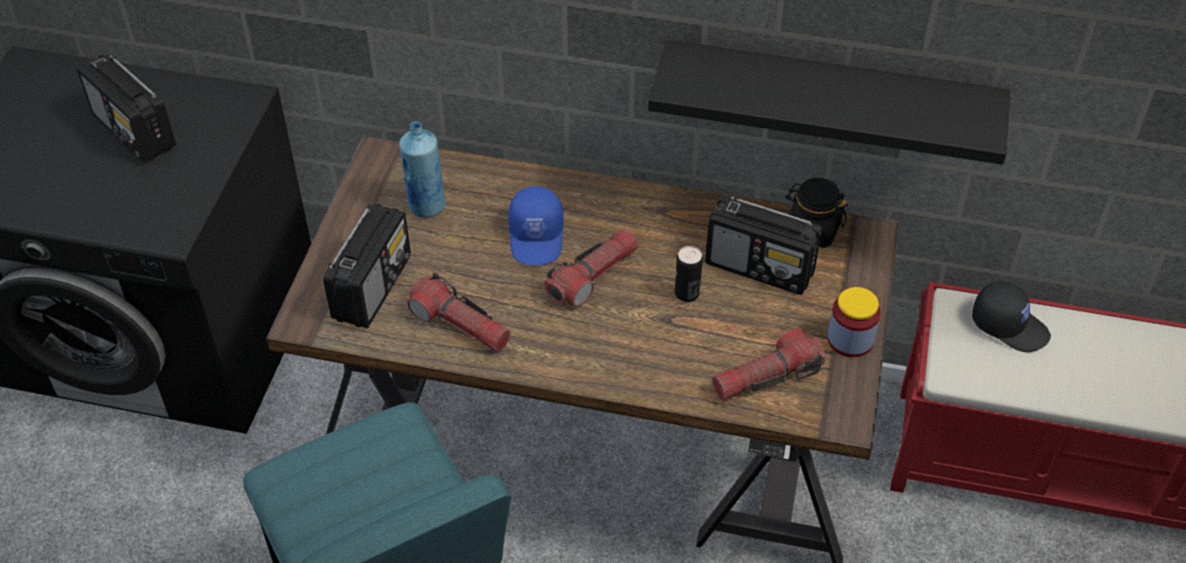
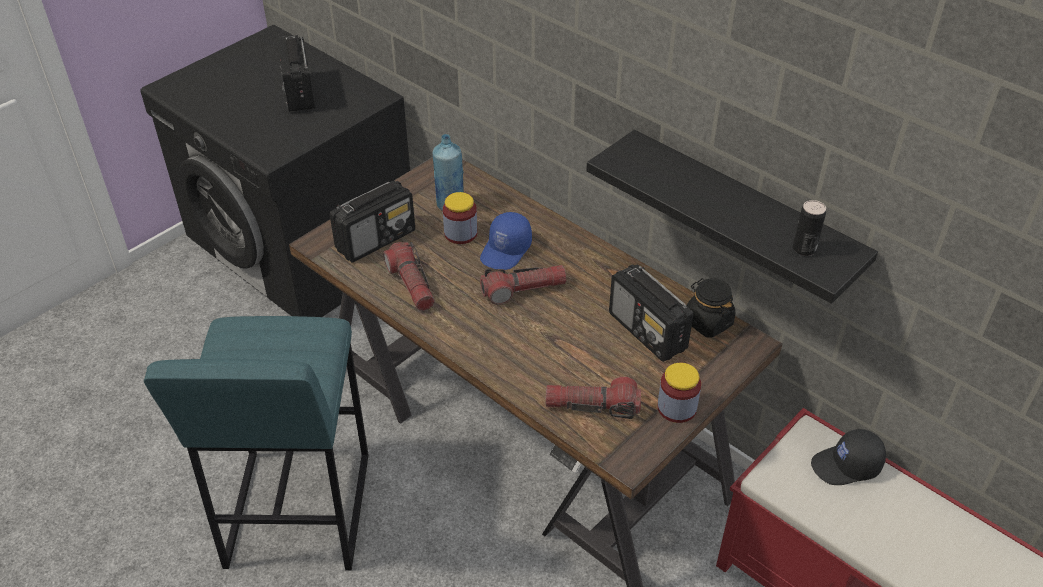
camera: 30 degrees right, 5 degrees down
can [675,246,703,302] -> can moved to [793,200,826,256]
black cap [972,281,1051,352] -> black cap turned 105 degrees clockwise [811,429,886,485]
none -> jar [443,192,477,244]

